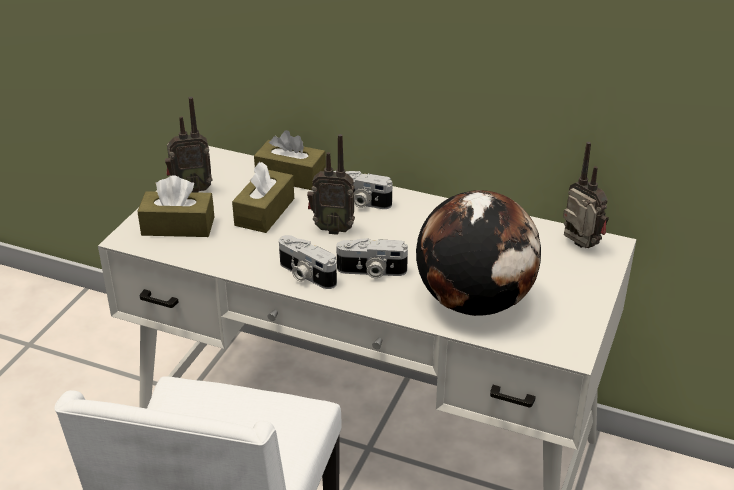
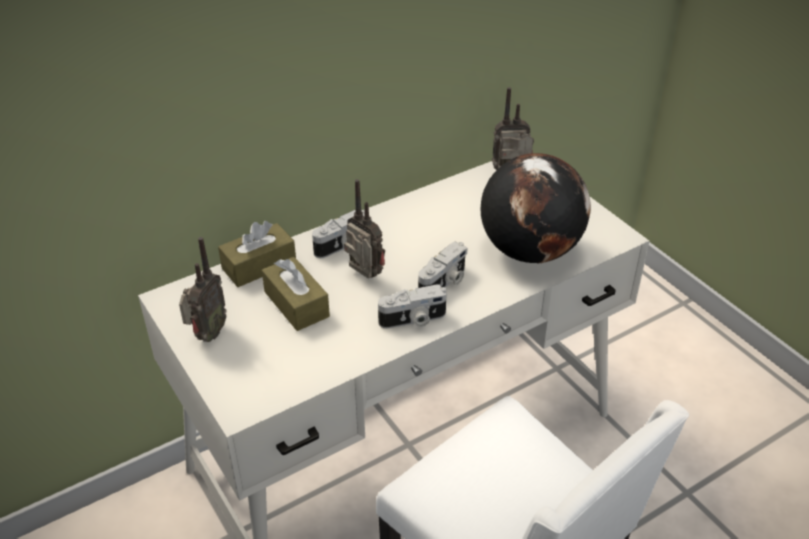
camera: 55 degrees left, 5 degrees up
brown tissue box [137,175,214,237] -> none
radio [307,134,355,235] -> radio turned 90 degrees counterclockwise [344,179,385,279]

